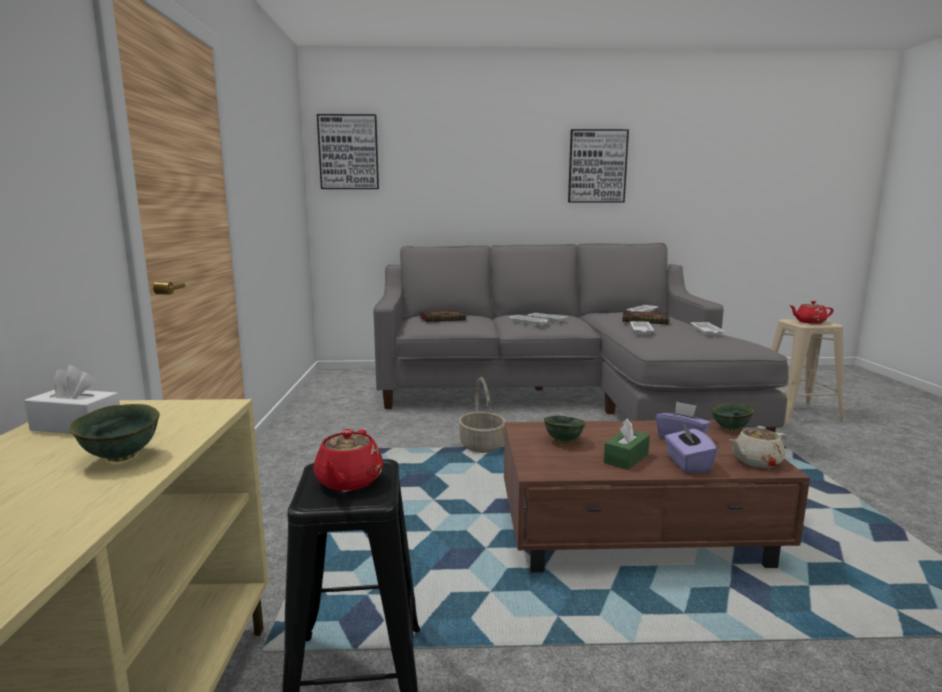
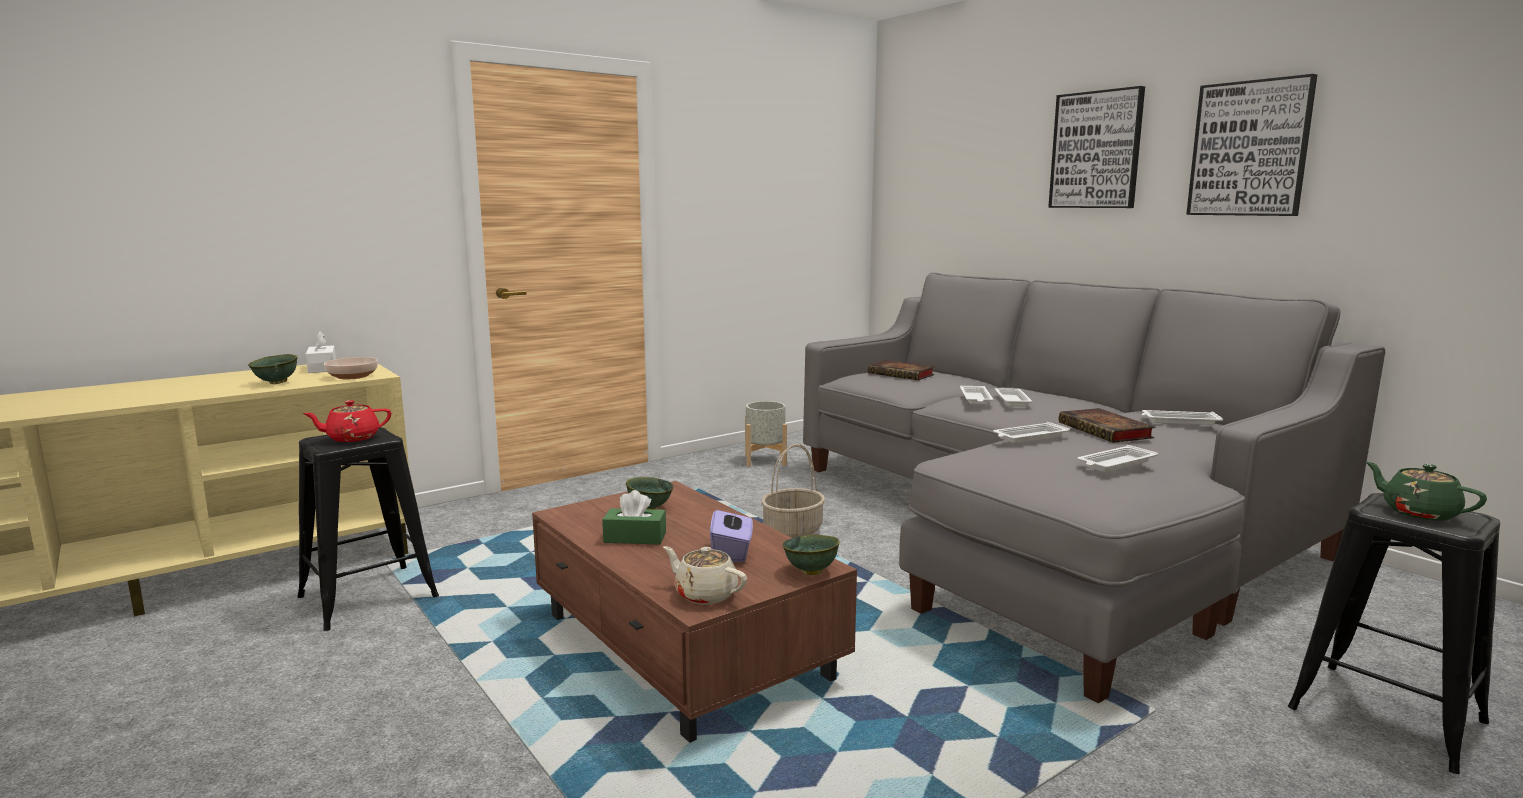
camera: 55 degrees right, 0 degrees up
picture [317,114,379,189] -> picture moved to [1048,86,1145,208]
purple tissue box [665,422,718,473] -> none
beige stool [771,319,845,423] -> black stool [1288,493,1500,774]
red teapot [789,301,834,324] -> green teapot [1365,461,1487,521]
none -> bowl [324,357,378,379]
none -> grey planter [745,401,787,467]

